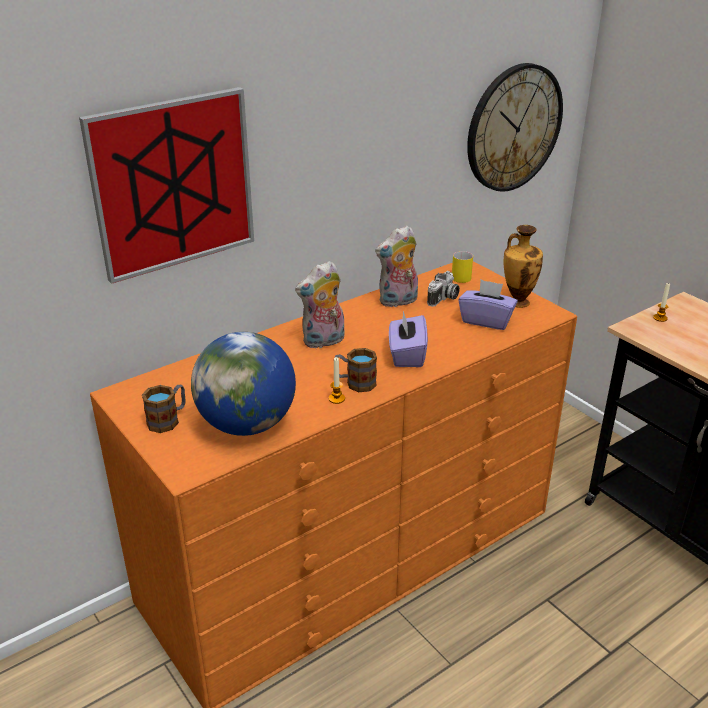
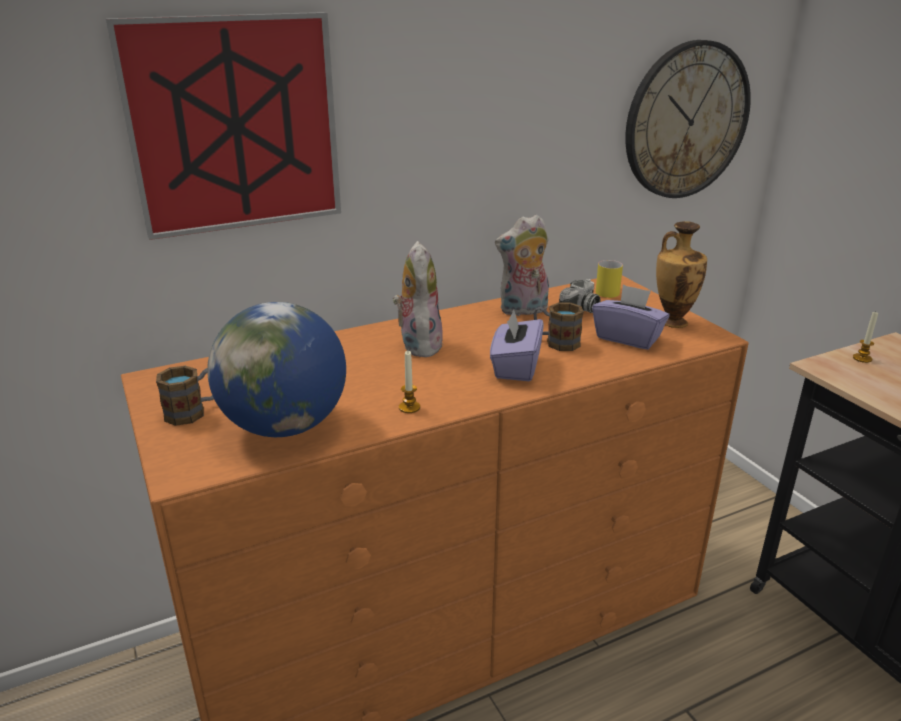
camera: 10 degrees right, 5 degrees down
plush toy [295,261,344,348] -> plush toy turned 105 degrees clockwise [393,241,443,357]
mug [335,348,377,392] -> mug moved to [534,303,583,351]

